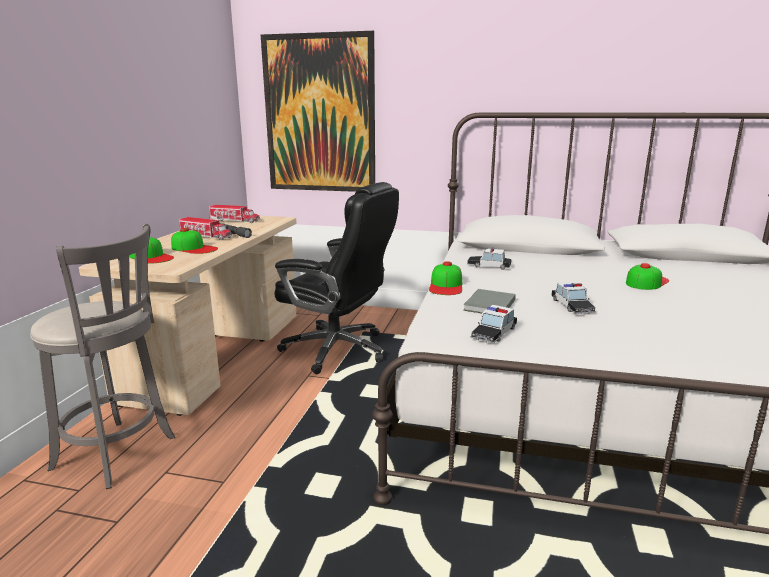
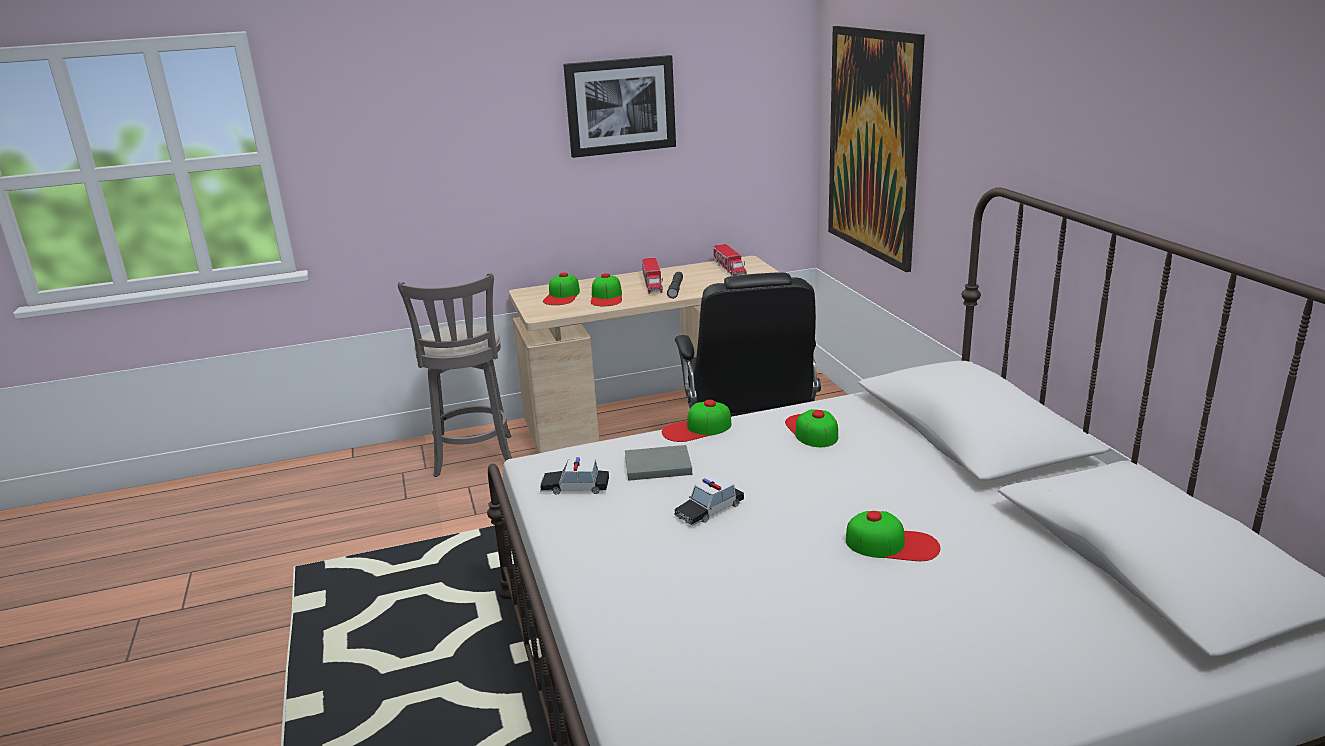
camera: 60 degrees right, 5 degrees up
toy car [467,247,511,270] -> cap [785,409,838,447]
none -> picture [563,55,676,158]

